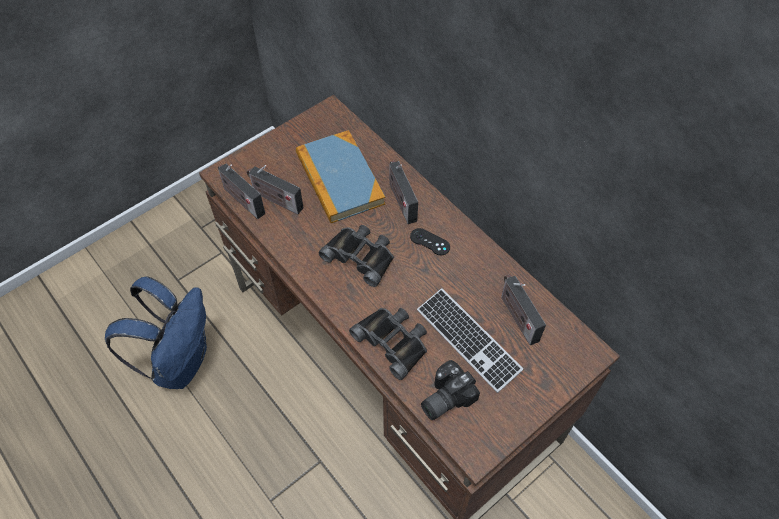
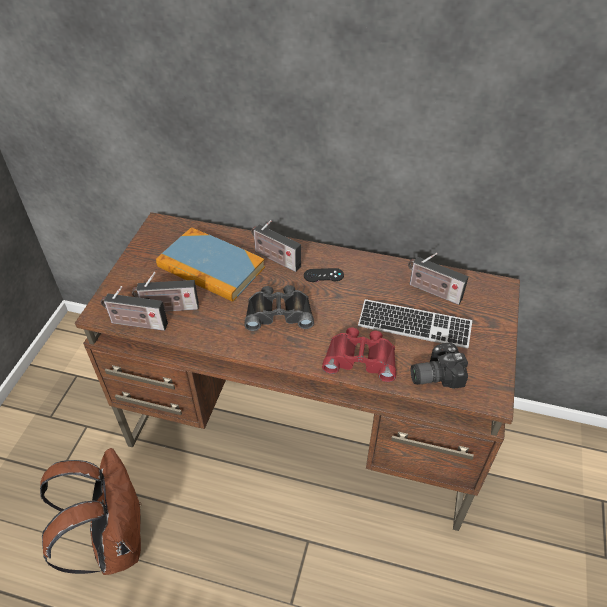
camera: 35 degrees left, 10 degrees down
blue backpack [105,276,207,389] -> brown backpack [40,448,142,575]
black binoculars [349,308,427,380] -> red binoculars [322,328,396,382]
camera [421,360,480,420] -> camera turned 60 degrees clockwise [411,342,468,389]

